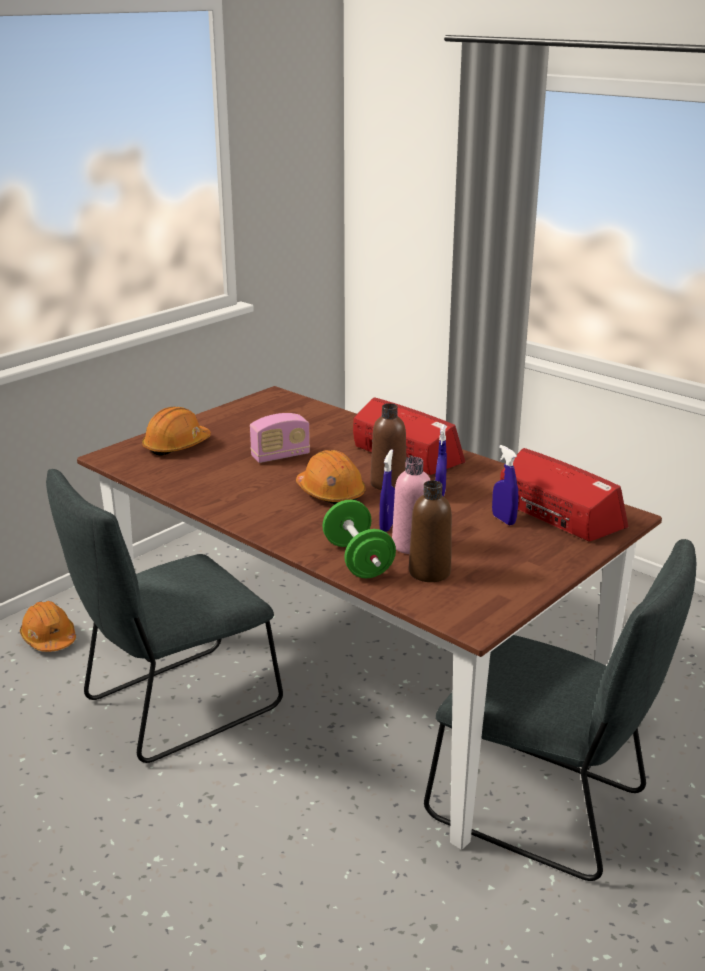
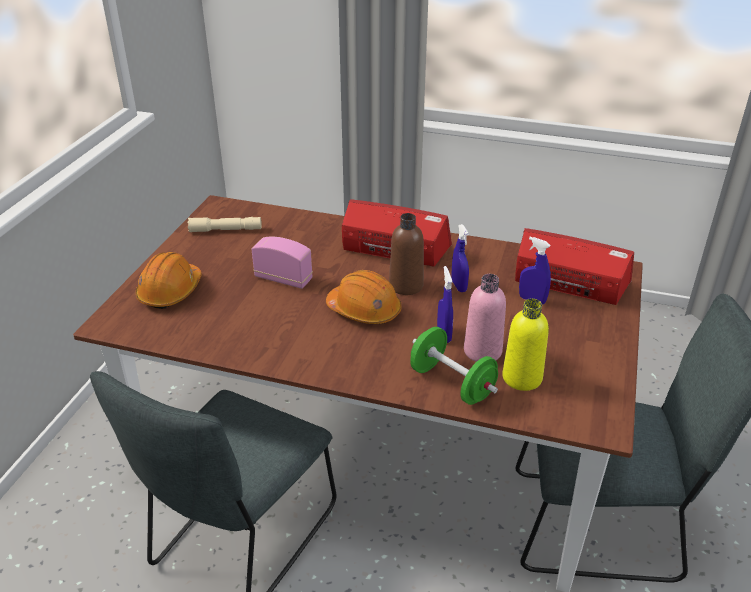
camera: 25 degrees left, 10 degrees up
orange hard hat [20,601,76,652] -> none
radio [250,413,310,463] -> radio turned 105 degrees counterclockwise [252,237,313,289]
brown bottle [409,480,452,582] -> yellow bottle [502,298,549,391]
none -> beige flashlight [188,217,262,232]

